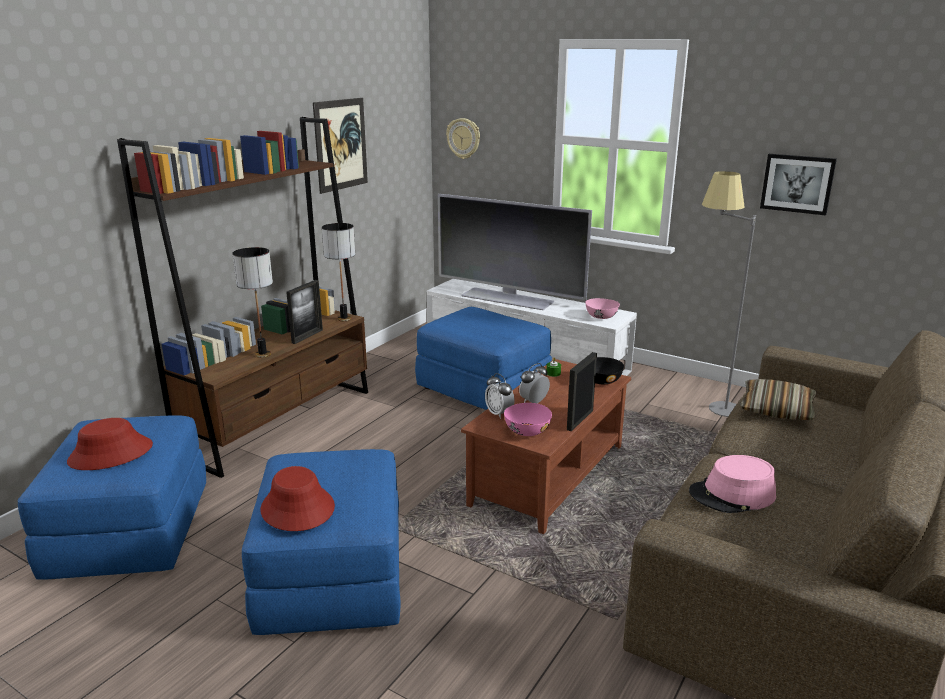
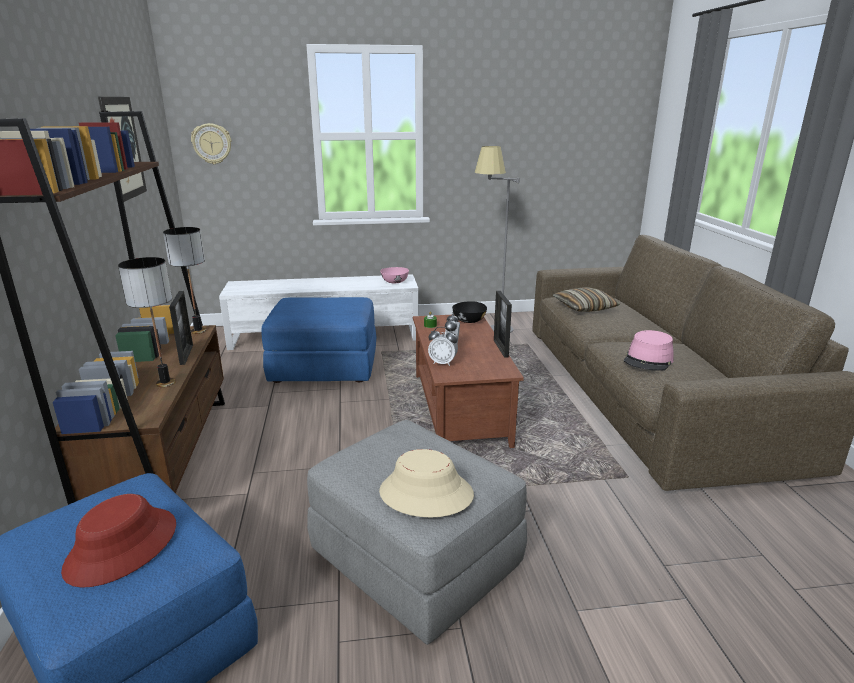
camera: 40 degrees left, 0 degrees up
blue ottoman [242,449,401,635] -> grey ottoman [307,420,527,645]
red hat [260,466,335,531] -> beige hat [379,449,474,518]
television [438,194,592,310] -> none
pink bowl [504,403,552,436] -> none
picture [760,154,837,215] -> none

